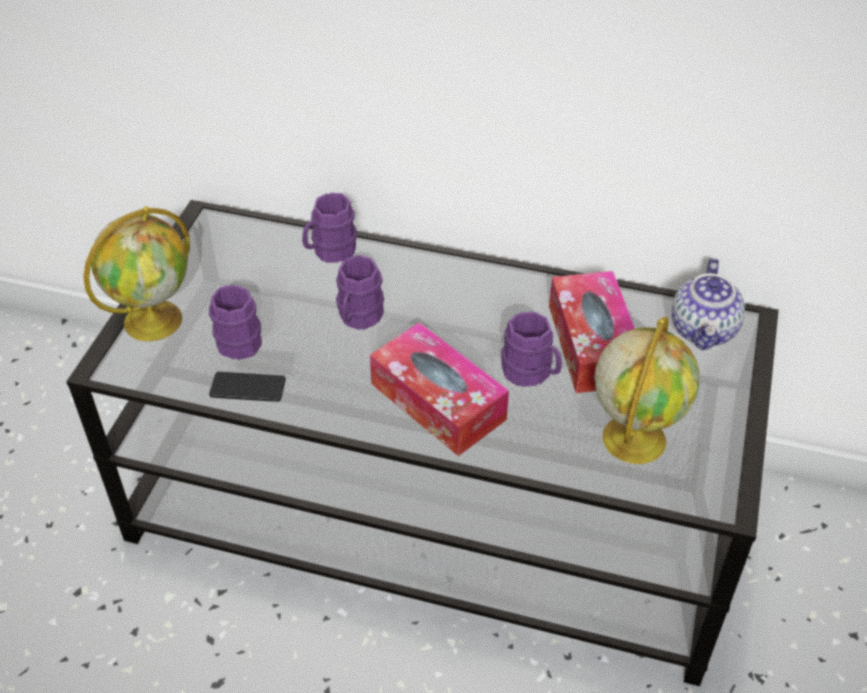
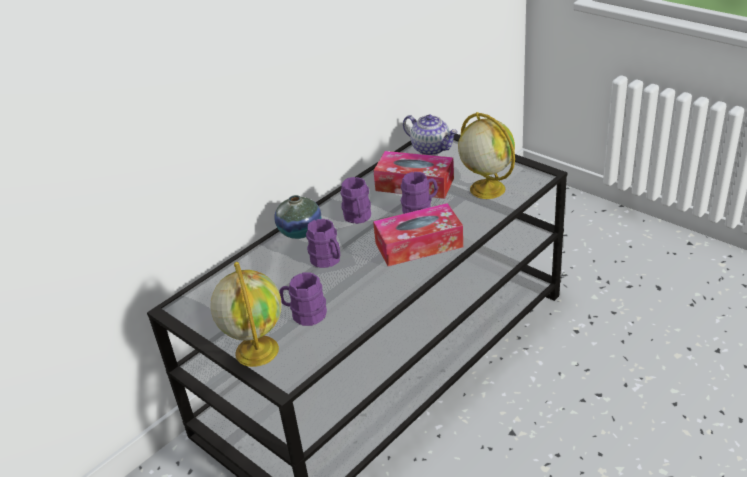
camera: 60 degrees left, 10 degrees down
phone [209,372,286,402] -> none
purple mug [302,193,357,263] -> purple mug moved to [341,177,371,224]
none -> vase [274,195,321,239]

